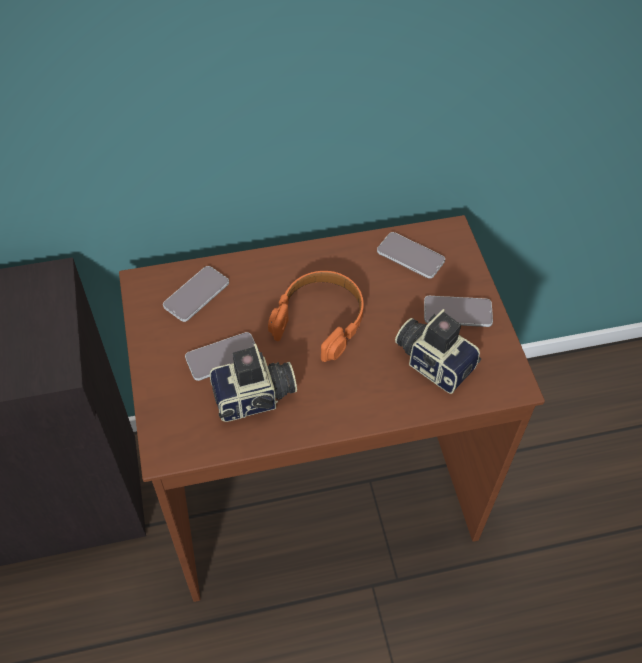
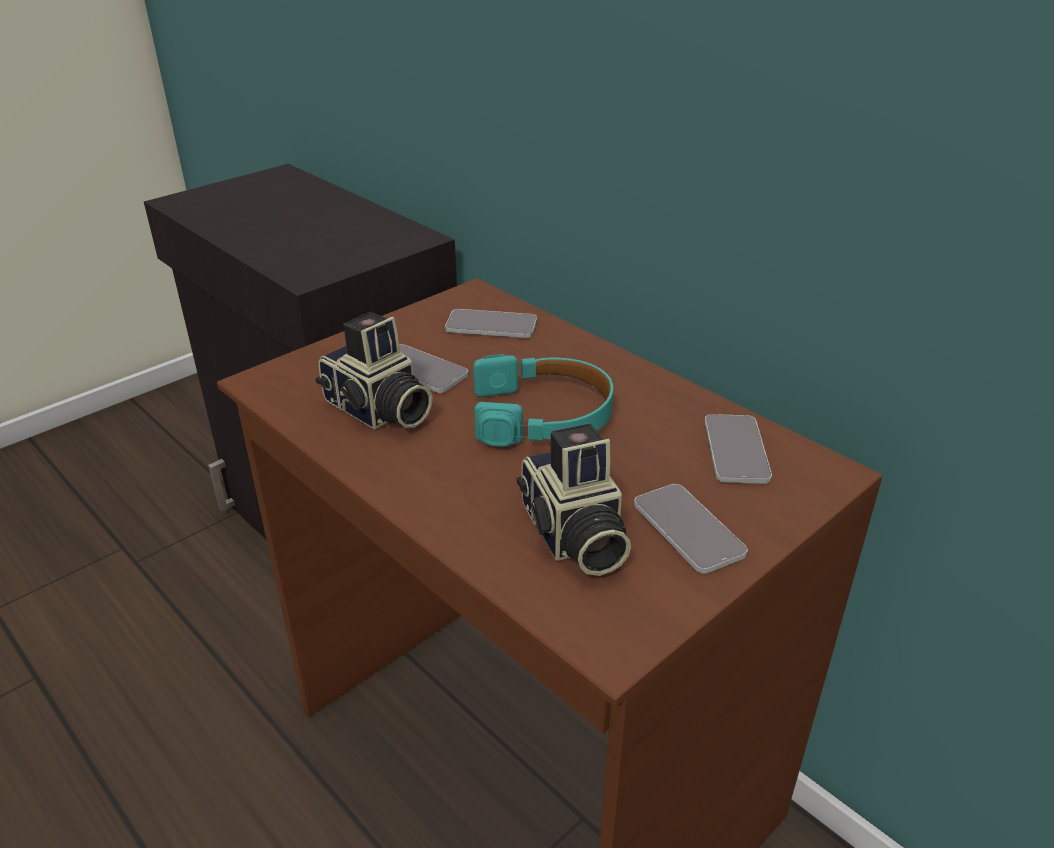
camera: 60 degrees right, 20 degrees down
orange headphones [268,271,364,362] -> turquoise headphones [473,354,613,446]
camera [395,309,481,394] -> camera turned 150 degrees clockwise [517,424,631,576]

